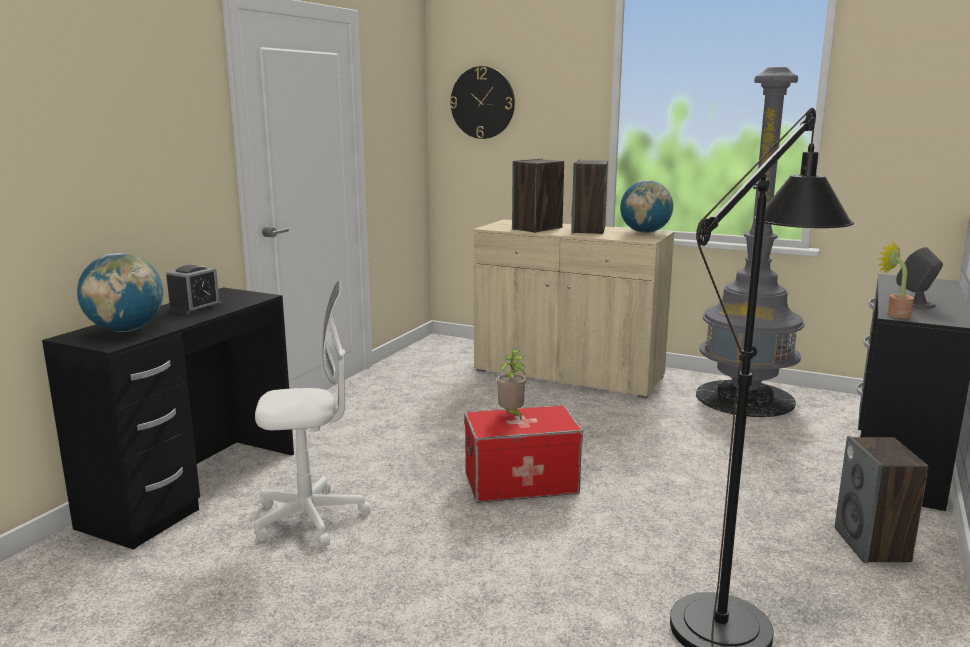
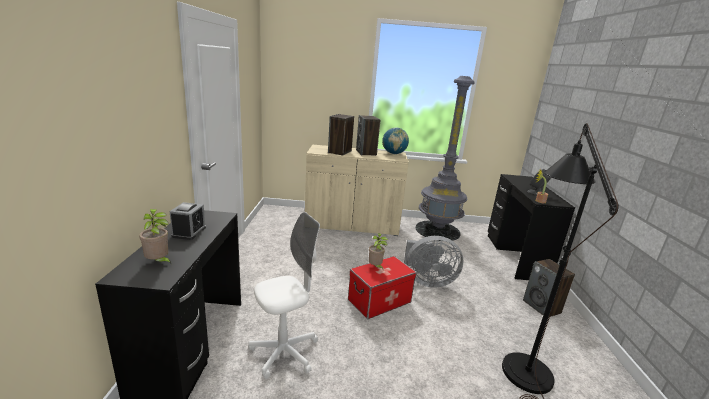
camera: 25 degrees left, 5 degrees up
globe [77,253,163,332] -> potted plant [139,209,172,265]
wall clock [450,66,515,139] -> none
none -> grey fan [404,236,464,288]

